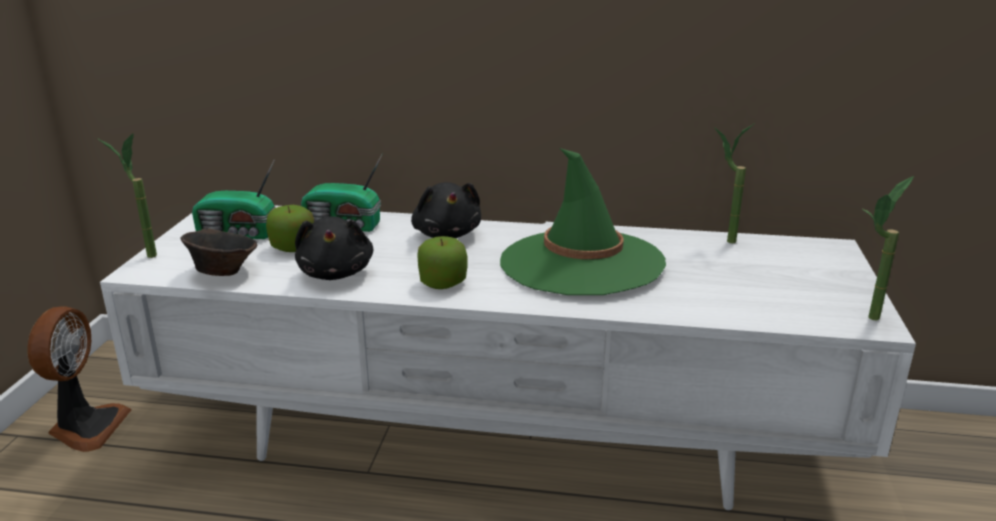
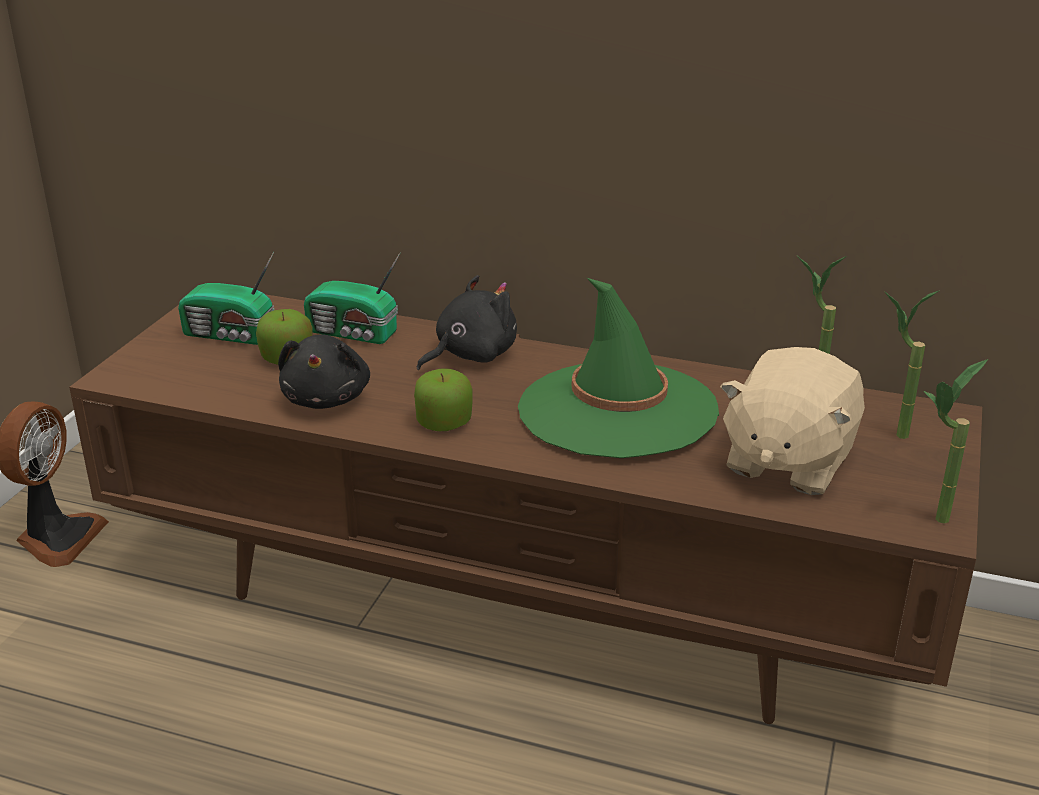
camera: 10 degrees right, 5 degrees up
potted plant [97,133,157,258] -> potted plant moved to [884,290,940,439]
white tv stand [100,205,916,510] -> brown tv stand [69,294,982,724]
brown bowl [180,228,257,276] -> none
black plush toy [411,182,481,238] -> black plush toy turned 120 degrees counterclockwise [417,275,517,370]
none -> beige plush toy [720,347,865,495]

